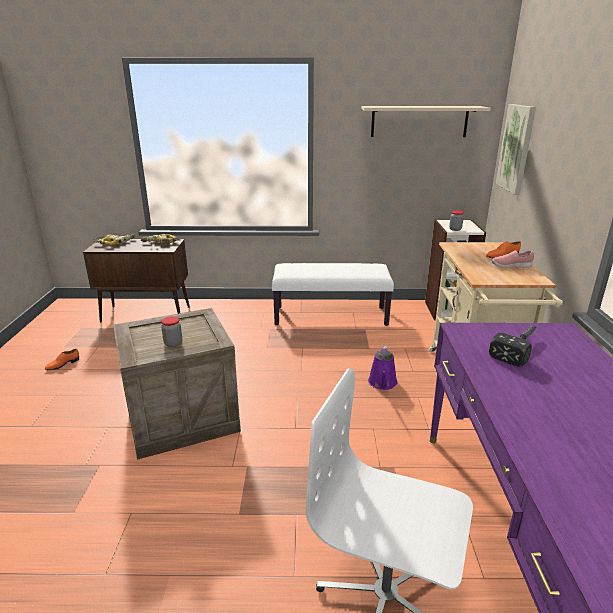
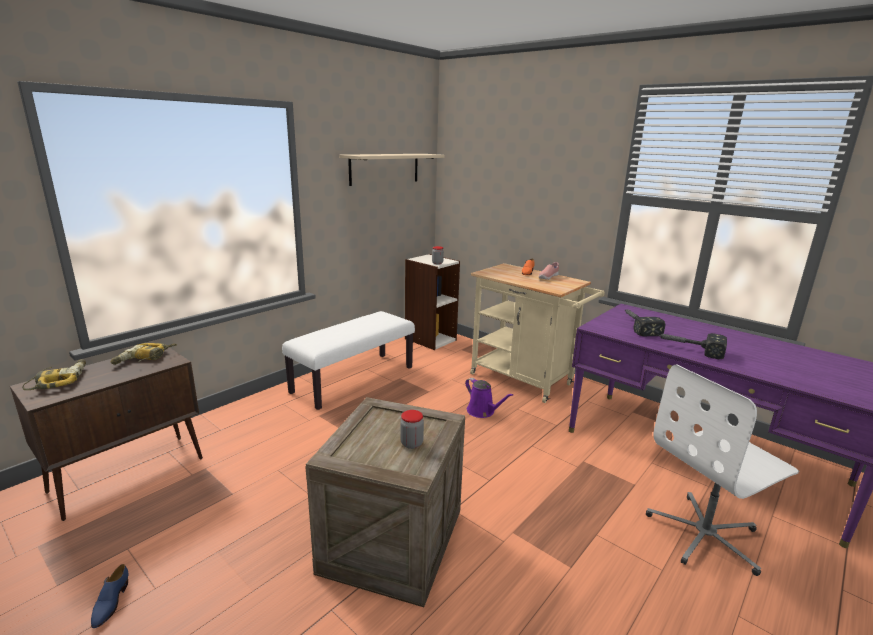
camera: 50 degrees left, 5 degrees down
orange shoe [45,349,79,370] -> blue shoe [91,564,129,628]
picture [496,104,536,195] -> none
none -> hammer [657,333,727,359]

